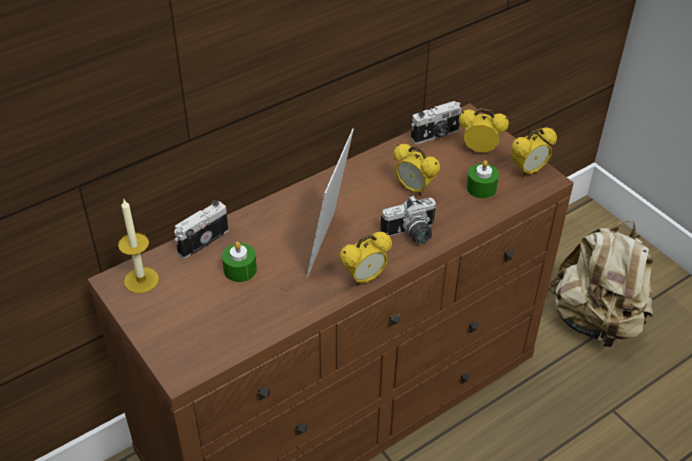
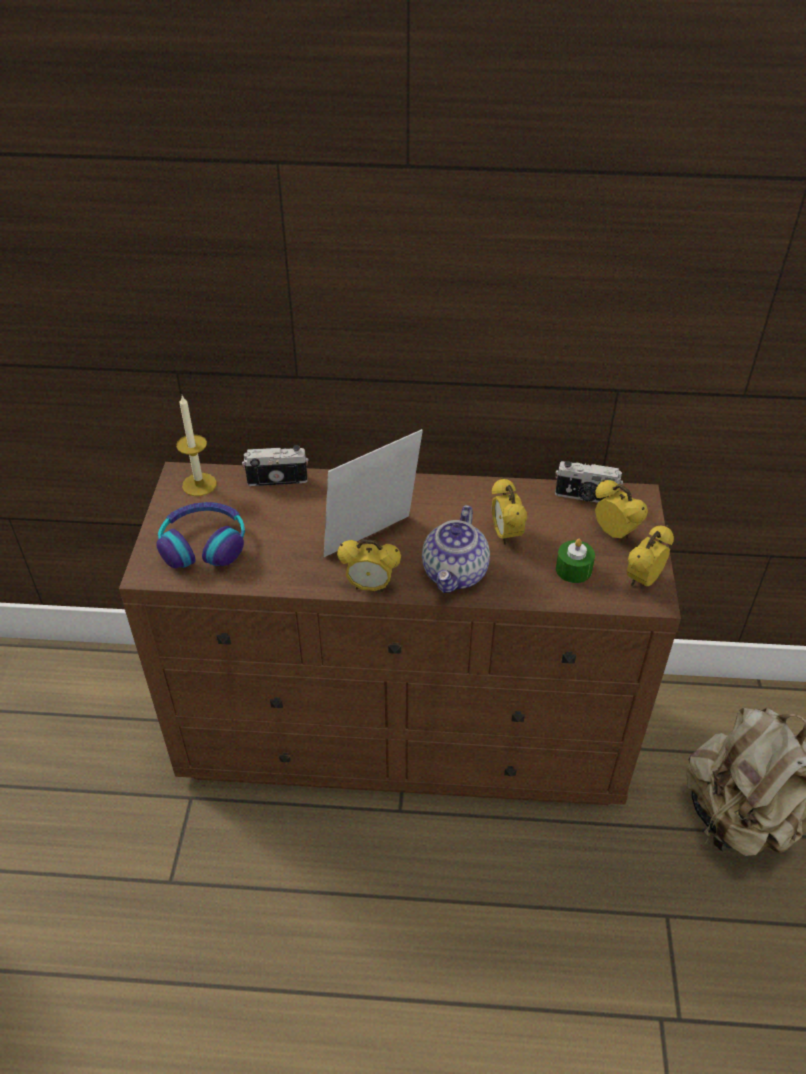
camera: 40 degrees right, 0 degrees up
green candle [222,242,257,282] -> none
camera [380,196,436,244] -> teapot [422,505,490,593]
alarm clock [511,128,557,177] -> alarm clock turned 120 degrees clockwise [626,525,674,586]
none -> headphones [156,502,245,568]

